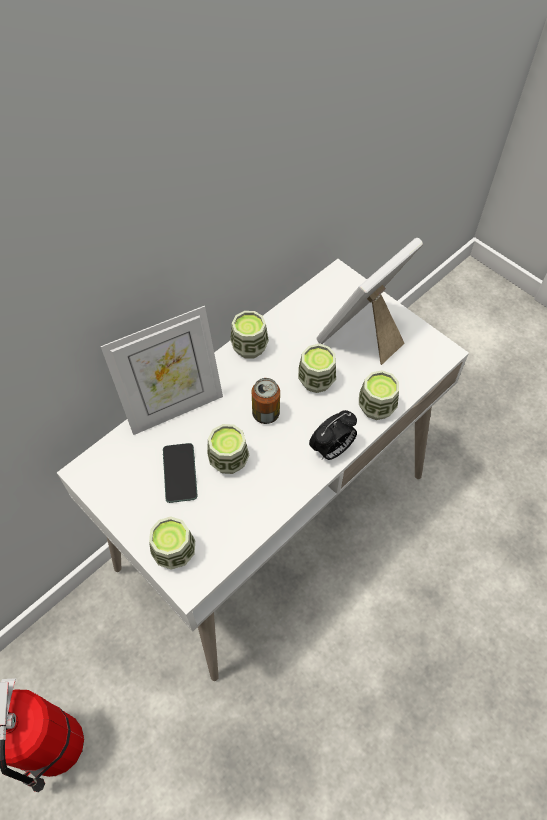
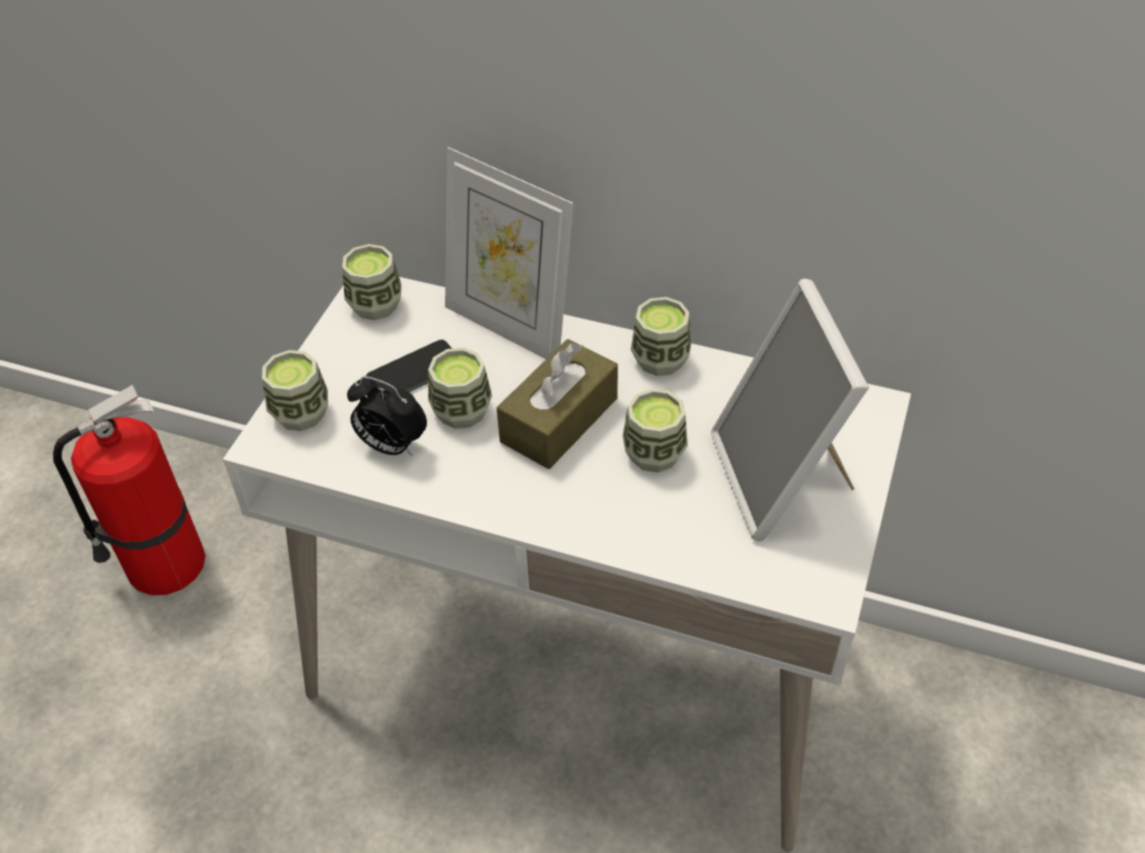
camera: 65 degrees right, 10 degrees down
can [252,378,280,424] -> brown tissue box [496,339,618,469]
alarm clock [309,410,357,460] -> alarm clock moved to [347,376,427,456]
picture frame [317,238,423,365] -> picture frame turned 120 degrees counterclockwise [711,279,869,541]
cup [359,370,399,420] -> cup moved to [342,244,402,320]

